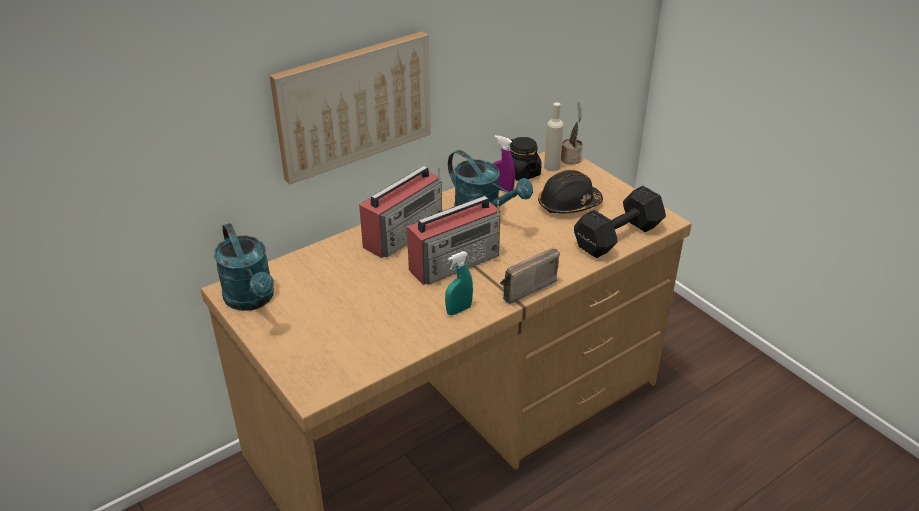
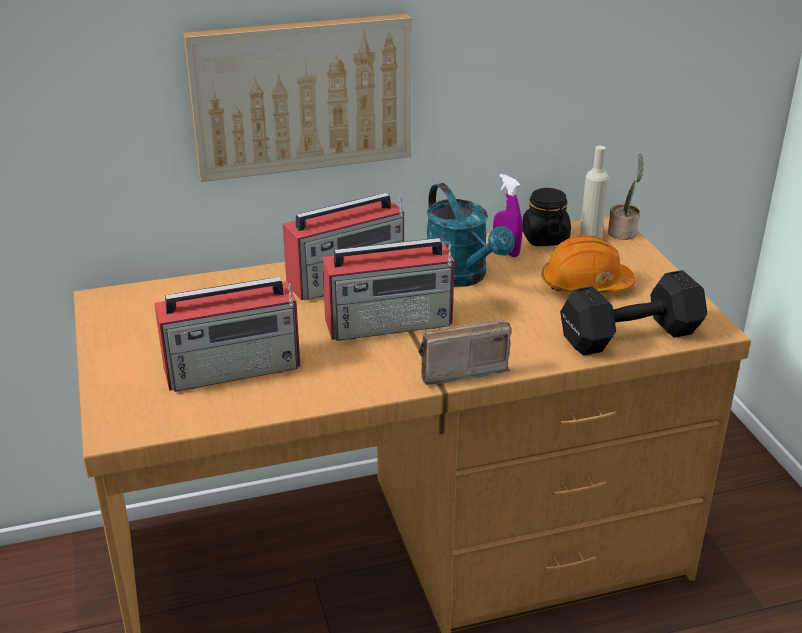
camera: 20 degrees right, 5 degrees down
turquoise watering can [214,223,274,311] -> none
turquoise spray bottle [445,251,473,315] -> none
black hard hat [538,170,603,213] -> orange hard hat [541,235,636,293]
none -> radio [154,277,300,392]

